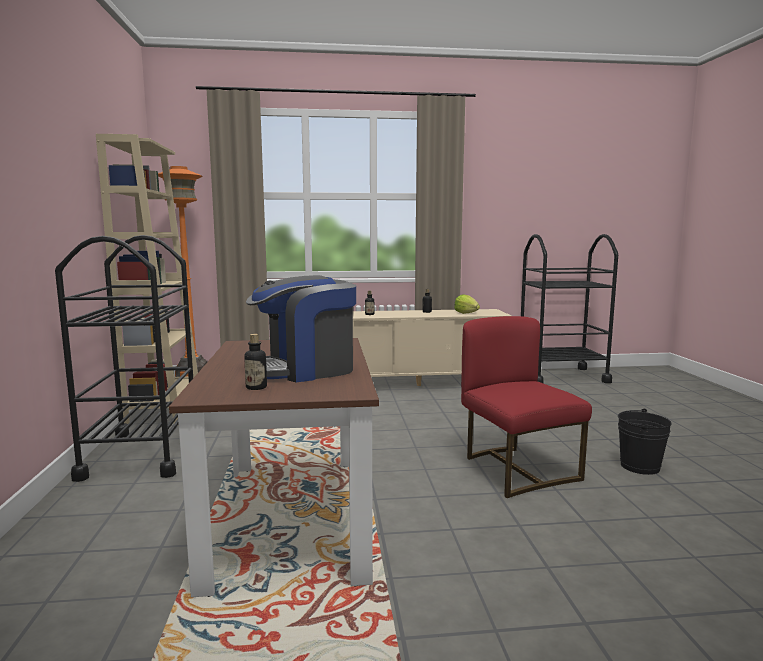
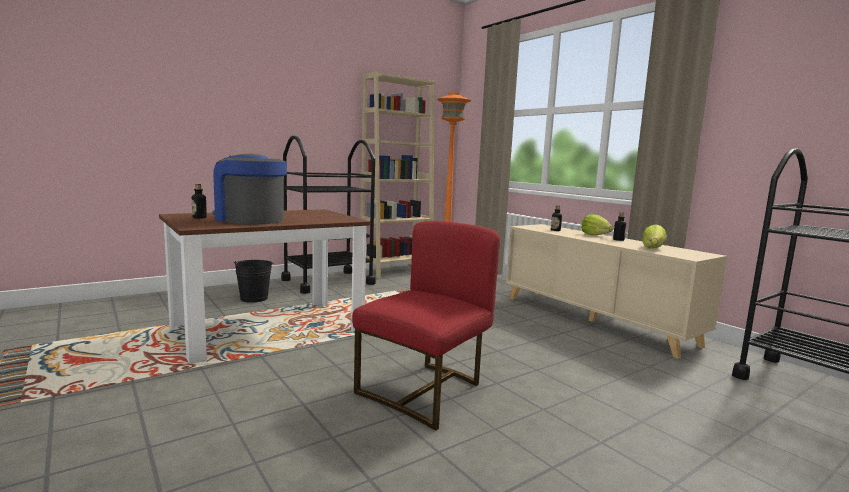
camera: 60 degrees right, 0 degrees up
black bucket [618,408,672,475] -> black bucket moved to [234,260,274,303]
none -> lettuce [581,214,613,235]

